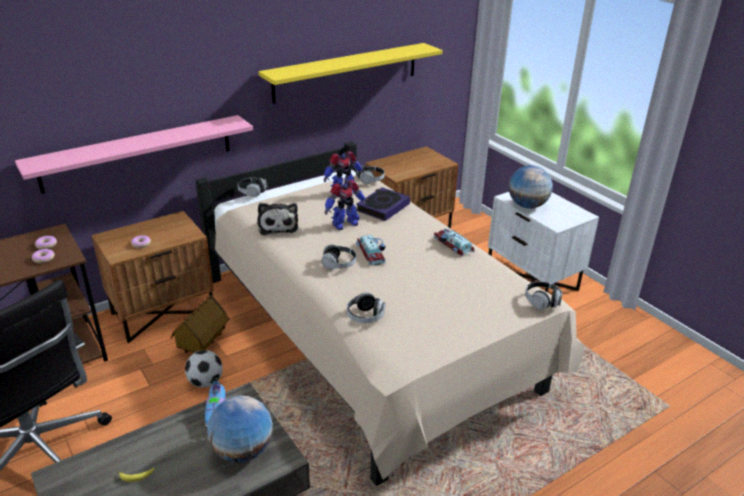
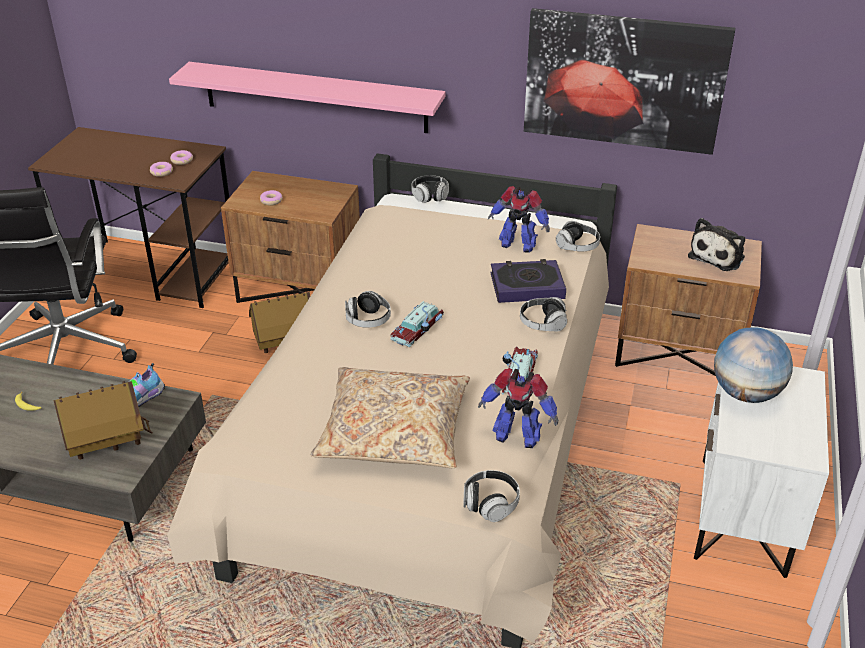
camera: 50 degrees right, 5 degrees up
football [185,350,223,388] -> none
globe [207,396,273,463] -> toy house [53,381,153,460]
plush toy [257,203,298,235] -> plush toy moved to [688,218,745,271]
yellow shelf [258,43,443,104] -> picture [524,8,735,155]
toy robot [324,180,367,230] -> toy robot moved to [478,368,558,448]
headphones [347,292,385,323] -> headphones moved to [520,297,567,332]
none -> beige pillow [310,367,470,468]

